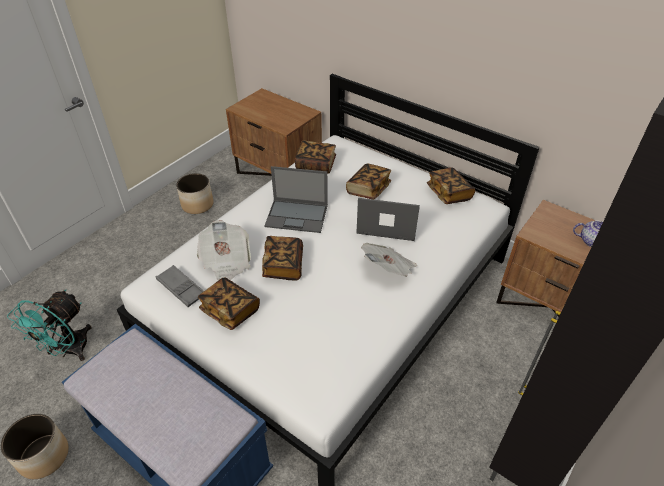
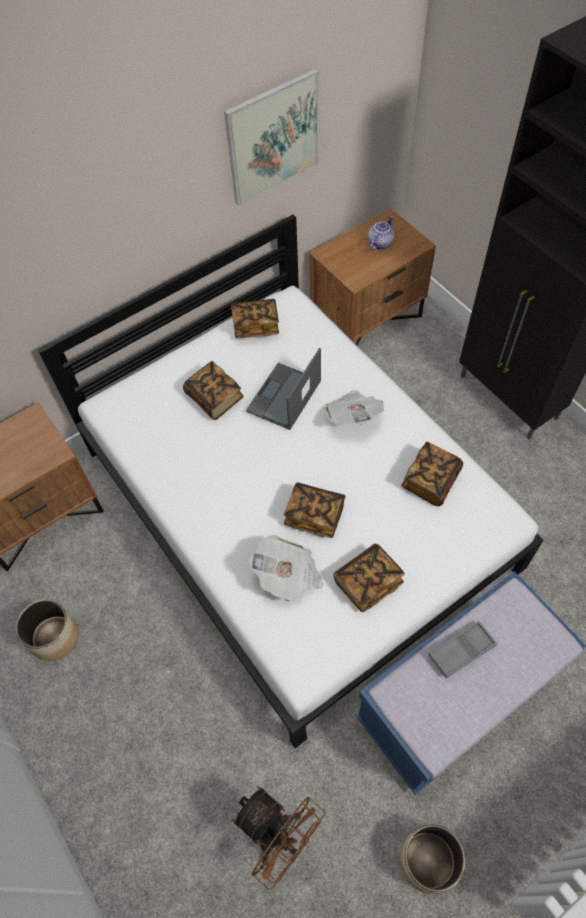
camera: 70 degrees left, 15 degrees up
turquoise fan [7,289,92,361] -> brown fan [232,786,325,890]
grey tray [156,265,204,307] -> grey tray moved to [428,621,497,678]
laptop [264,166,328,233] -> none
book [295,140,336,174] -> book moved to [401,442,463,506]
none -> picture [224,69,319,206]

